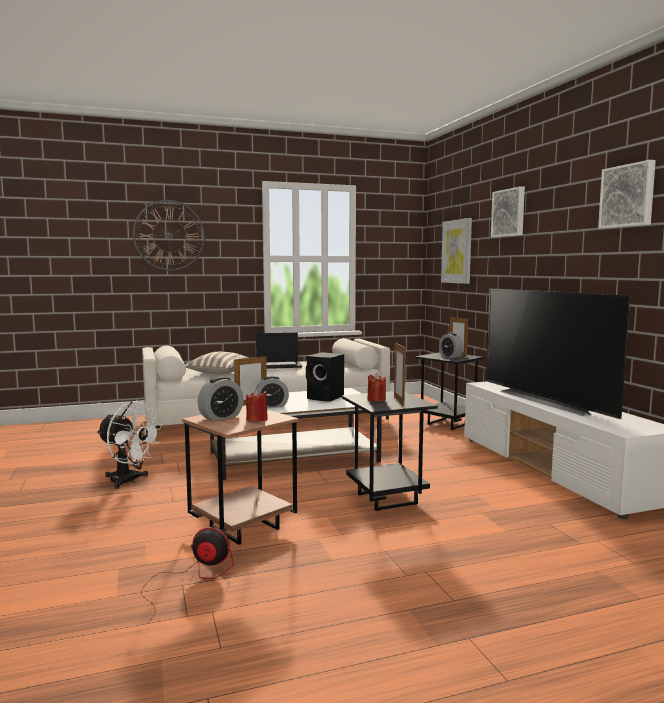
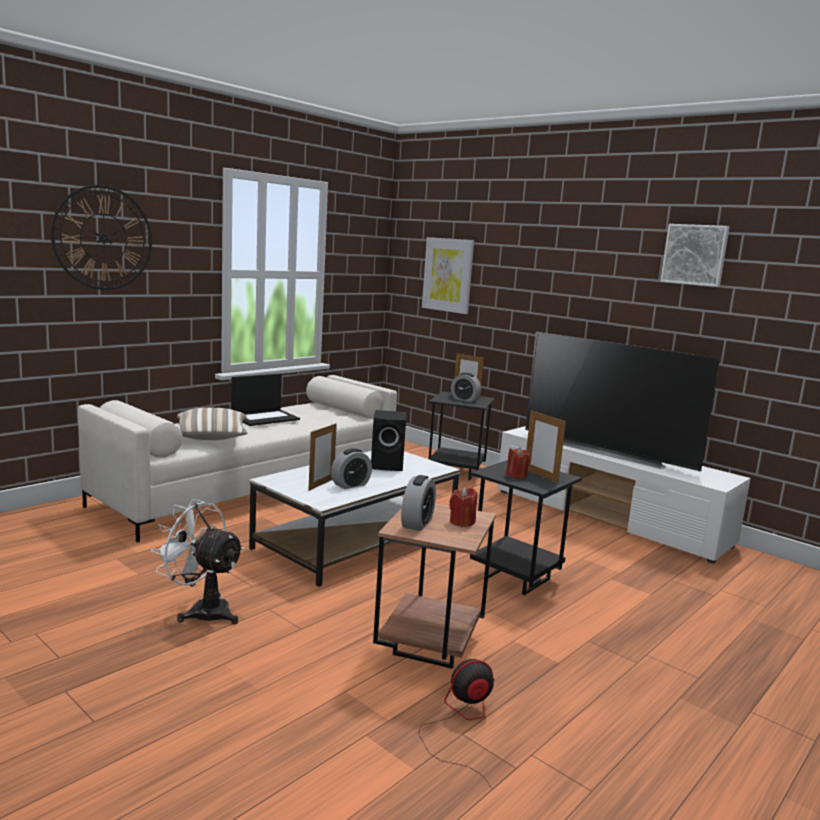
camera: 30 degrees left, 5 degrees up
white fan [96,401,163,489] -> white fan turned 150 degrees counterclockwise [151,499,245,624]
picture [491,186,525,237] -> none

